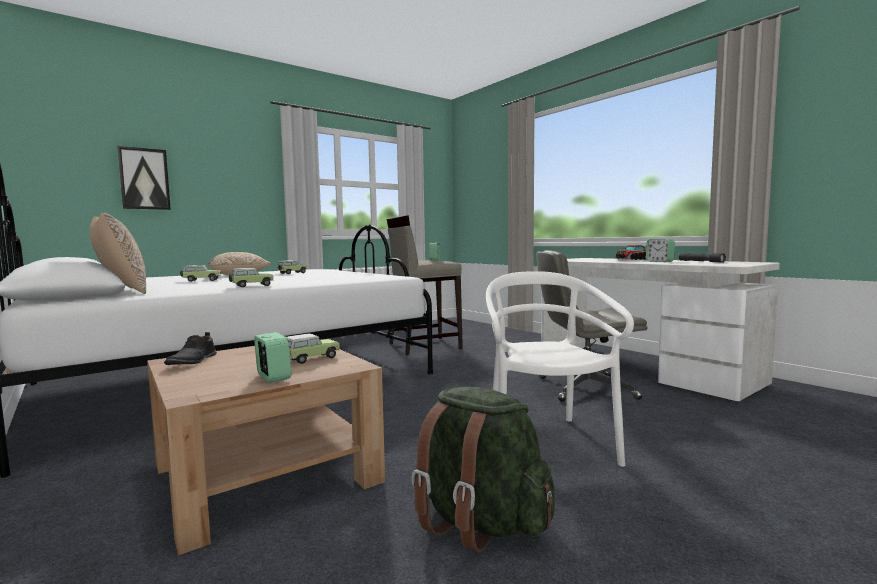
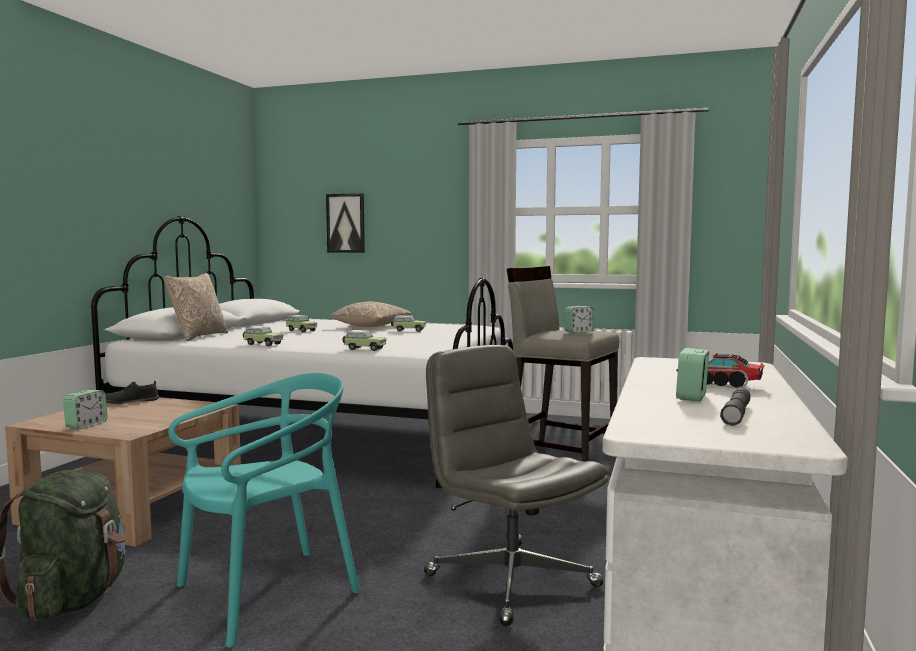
camera: 55 degrees right, 0 degrees up
toy car [286,333,340,364] -> toy car moved to [343,330,386,351]
white chair [486,271,634,467] -> turquoise chair [168,373,360,647]

